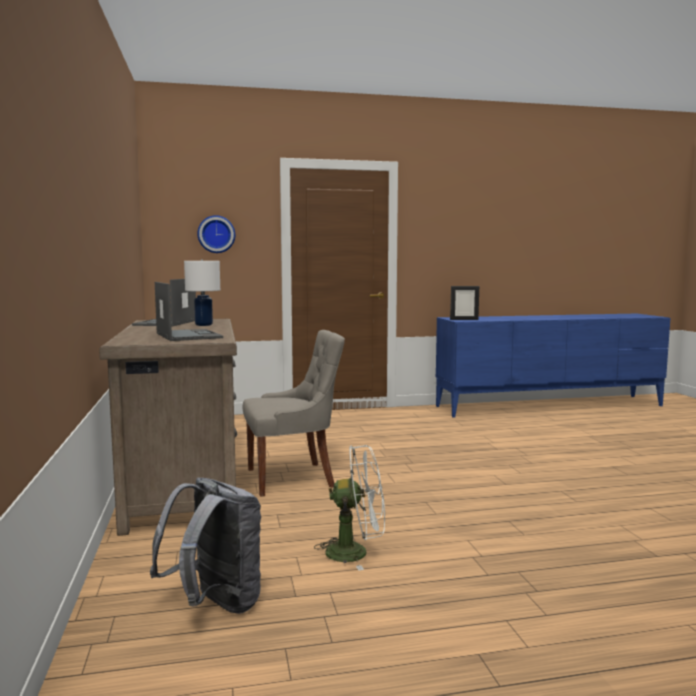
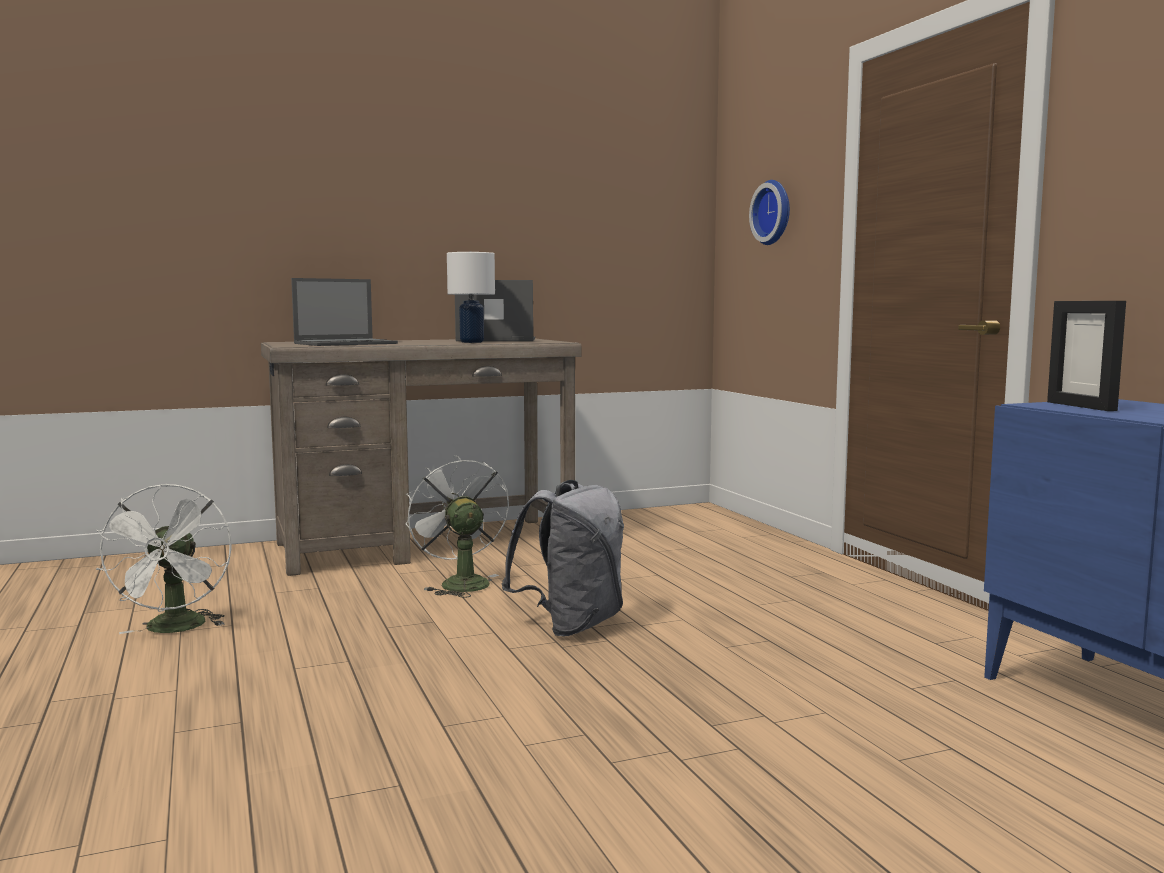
camera: 80 degrees right, 0 degrees up
grey backpack [150,478,261,614] -> grey backpack moved to [501,480,624,636]
grey chair [243,330,345,497] -> white fan [406,455,509,598]

